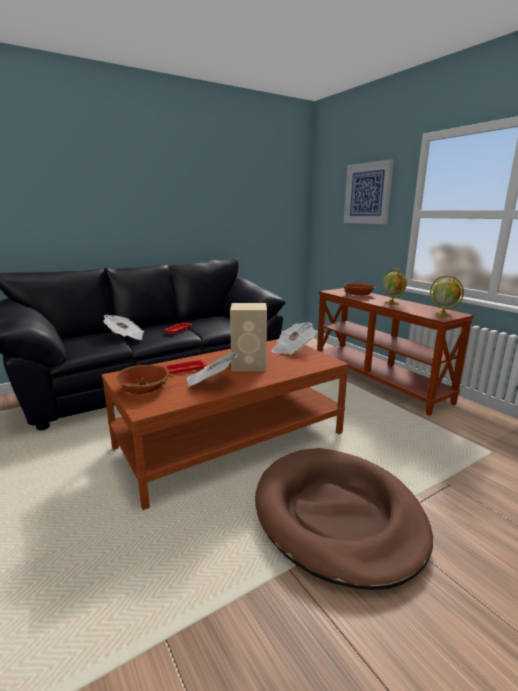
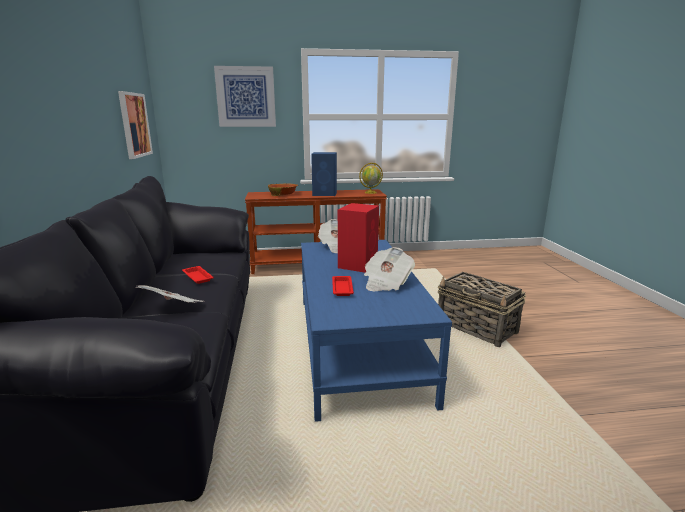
camera: 65 degrees left, 0 degrees up
brown coffee table [101,339,349,510] -> blue coffee table [301,240,452,422]
bowl [115,365,169,394] -> none
beige speaker [230,303,267,371] -> red speaker [338,203,379,273]
brown dog bed [255,448,433,590] -> basket [438,272,526,347]
globe [382,269,407,305] -> blue speaker [311,152,337,196]
none -> picture [118,91,153,159]

